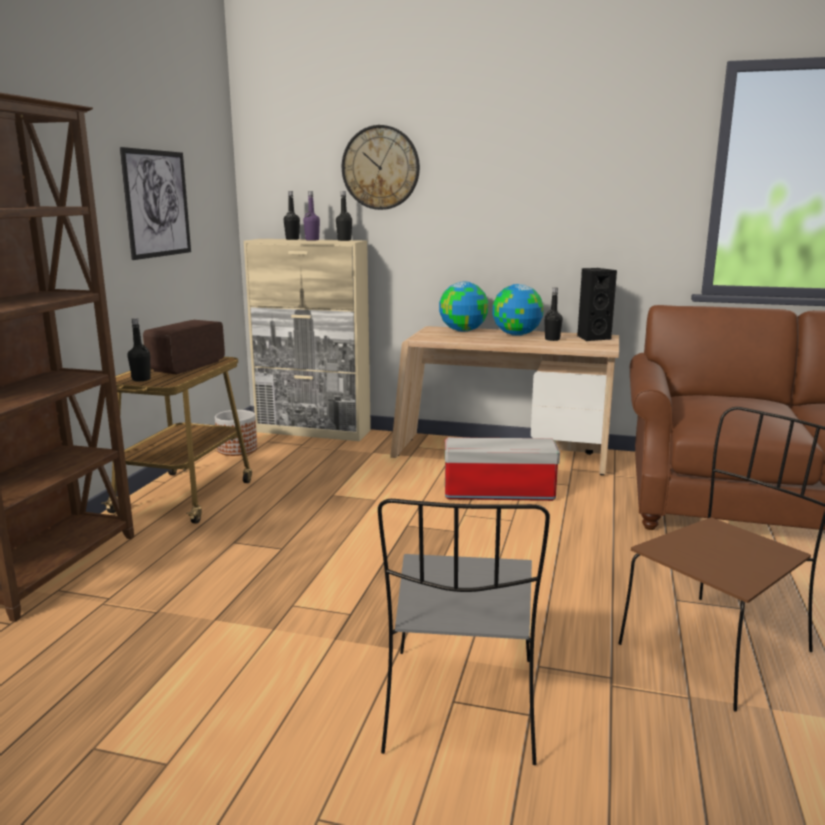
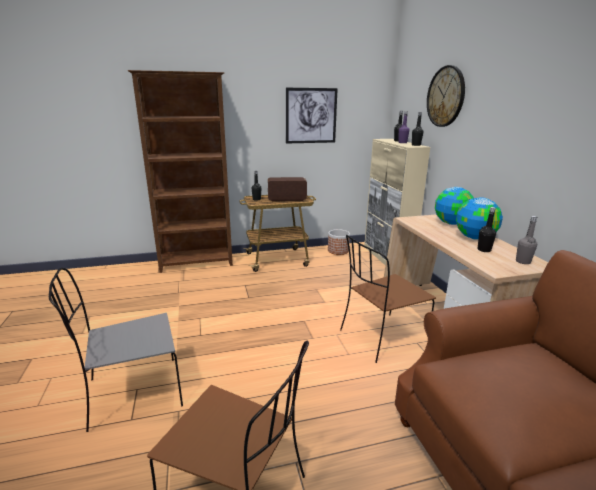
camera: 60 degrees right, 5 degrees up
storage box [445,437,560,501] -> brown chair [340,235,436,363]
black speaker [577,268,617,341] -> grey bottle [516,216,537,264]

